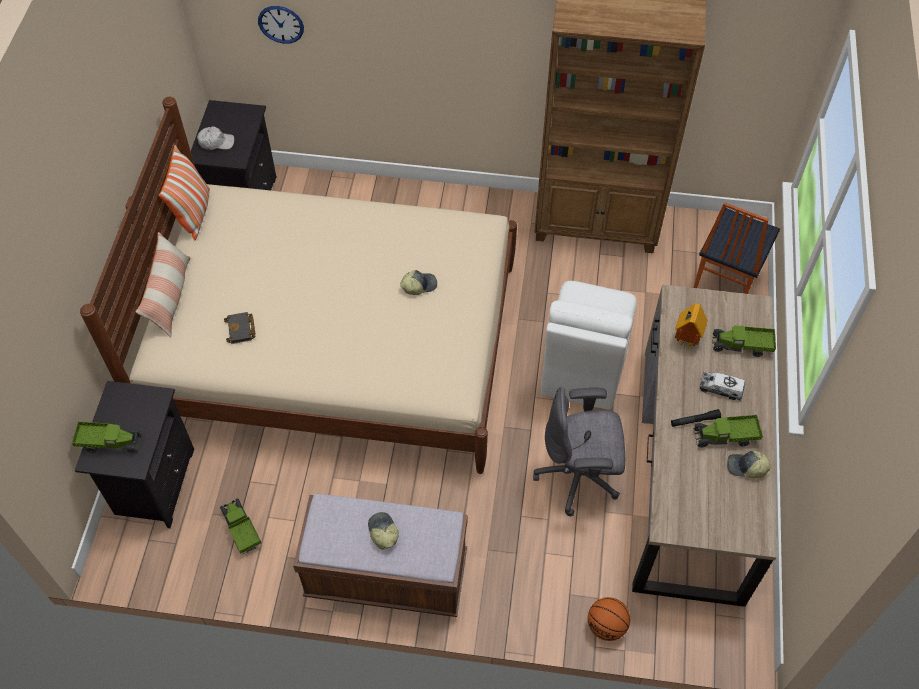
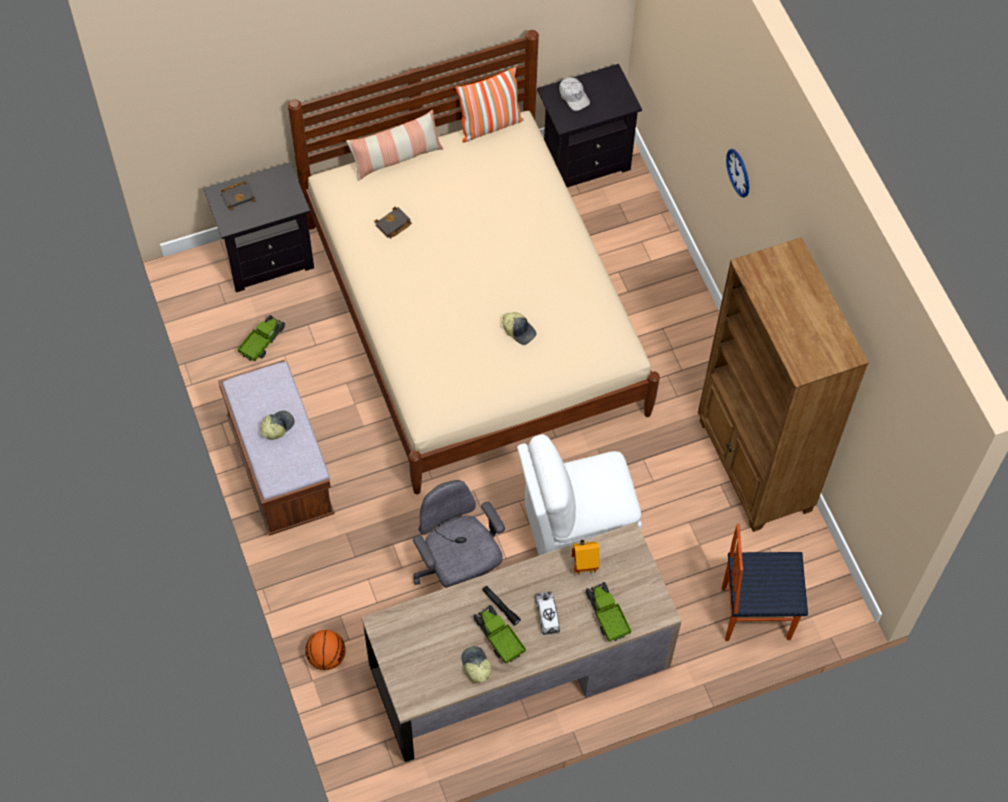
camera: 60 degrees right, 5 degrees up
toy truck [72,422,142,453] -> black book [221,181,256,210]
wall clock [258,6,304,44] -> wall clock moved to [726,149,749,198]

